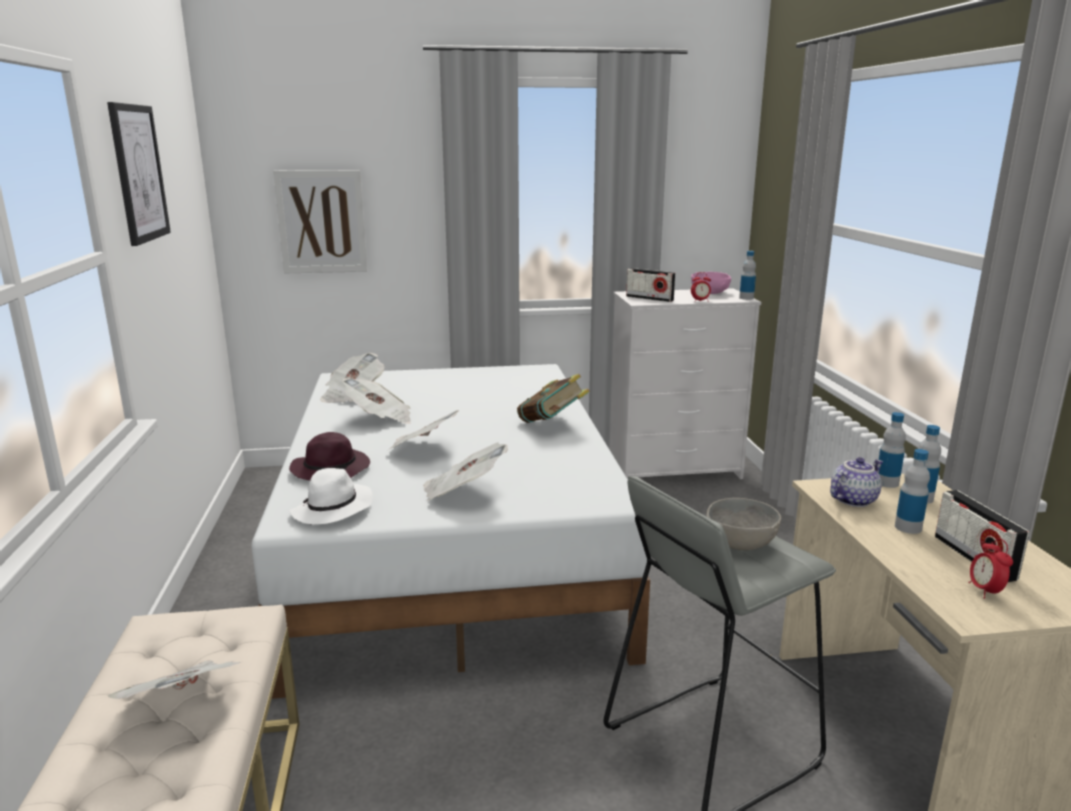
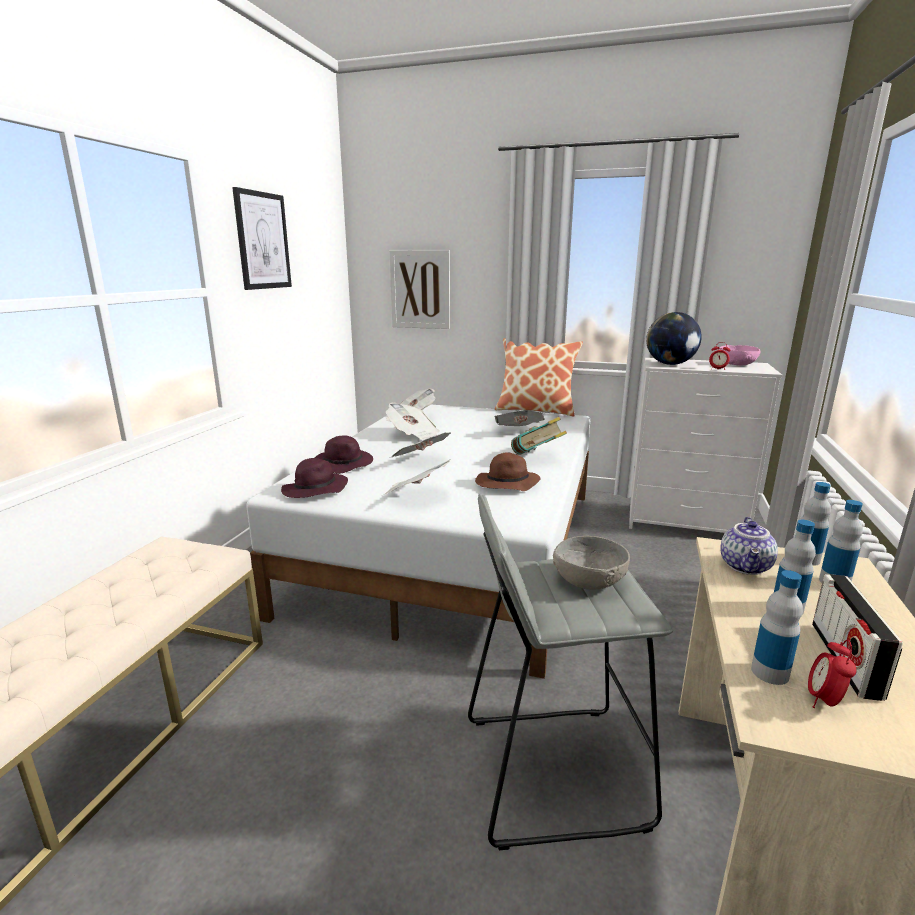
camera: 25 degrees right, 0 degrees up
newspaper [108,660,241,699] -> newspaper moved to [494,410,545,426]
white hat [290,468,373,524] -> purple hat [281,458,348,498]
radio [626,268,675,302] -> globe [646,312,702,365]
bottle [739,251,756,300] -> bottle moved to [751,570,803,685]
teapot [830,457,883,507] -> teapot turned 120 degrees clockwise [720,517,778,575]
none -> brown hat [475,452,541,491]
none -> pillow [495,338,583,417]

